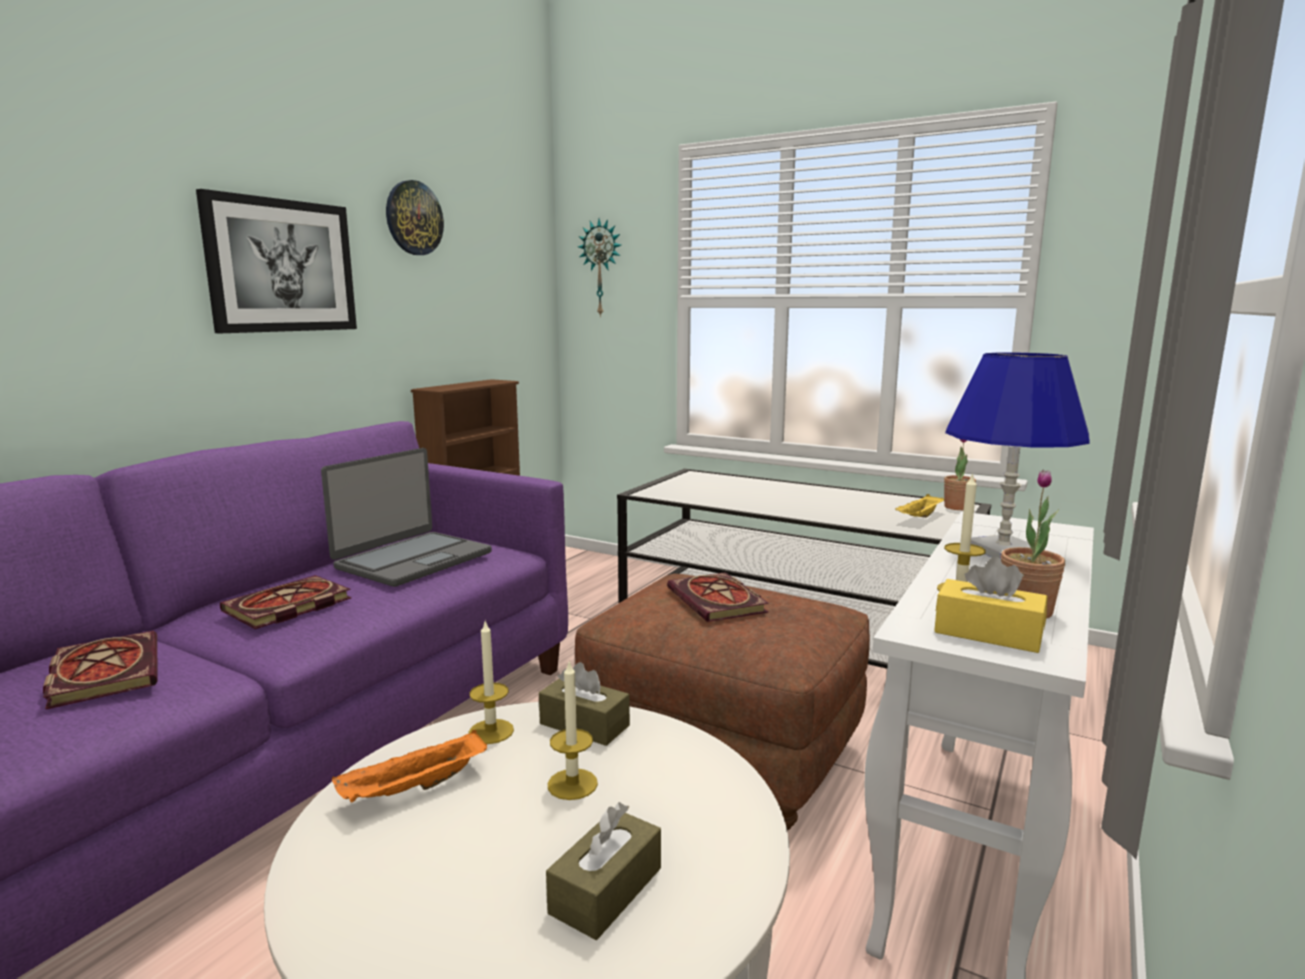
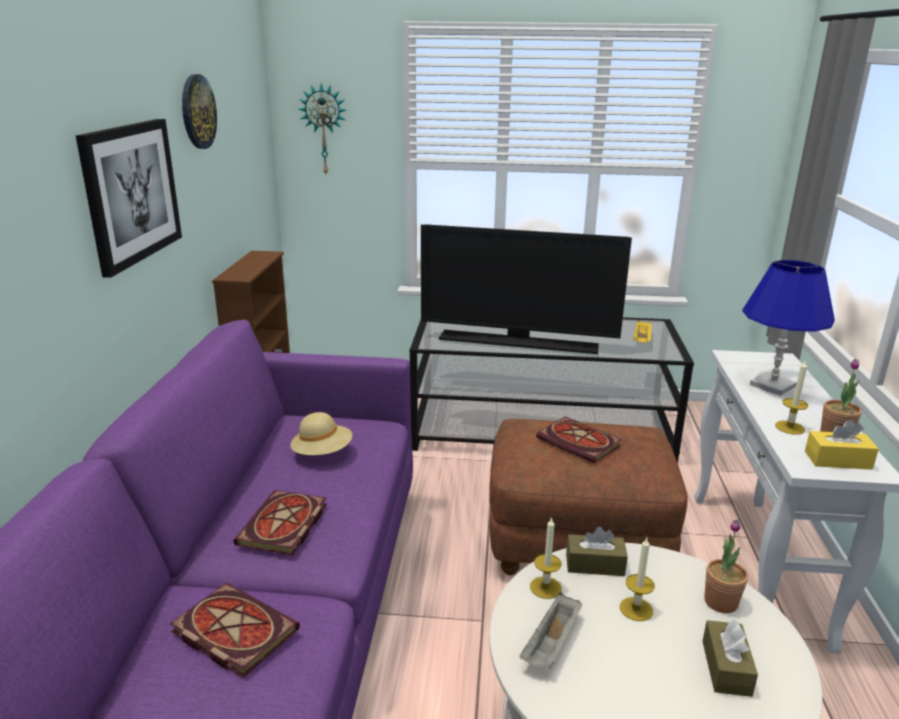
camera: 25 degrees left, 10 degrees up
laptop [321,448,492,587] -> beige hat [290,412,352,455]
orange tray [332,730,487,802] -> grey tray [519,593,582,668]
potted plant [944,439,976,510] -> potted plant moved to [704,520,748,613]
none -> television [421,224,632,354]

